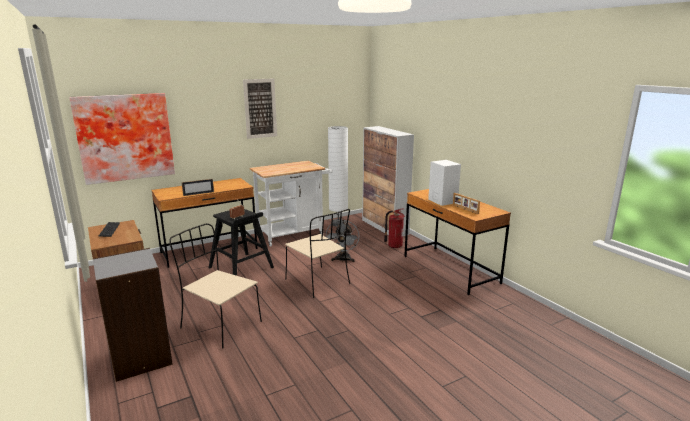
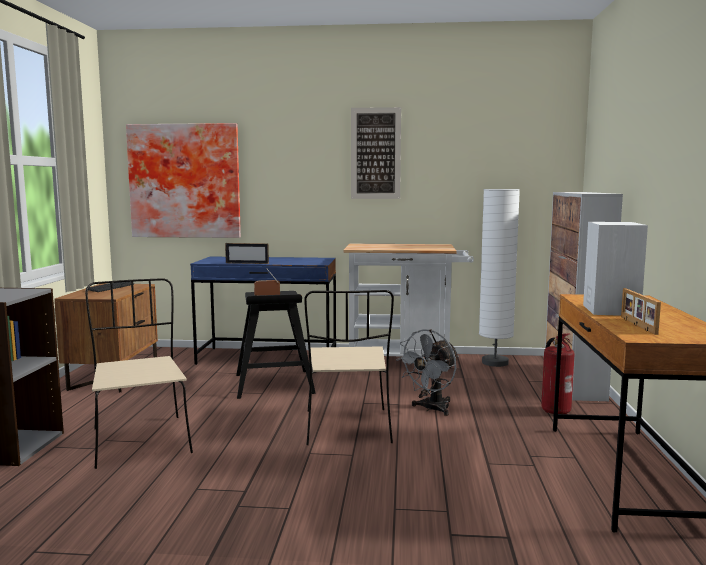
camera: 35 degrees right, 10 degrees down
brown desk [151,178,257,268] -> blue desk [190,257,336,365]

